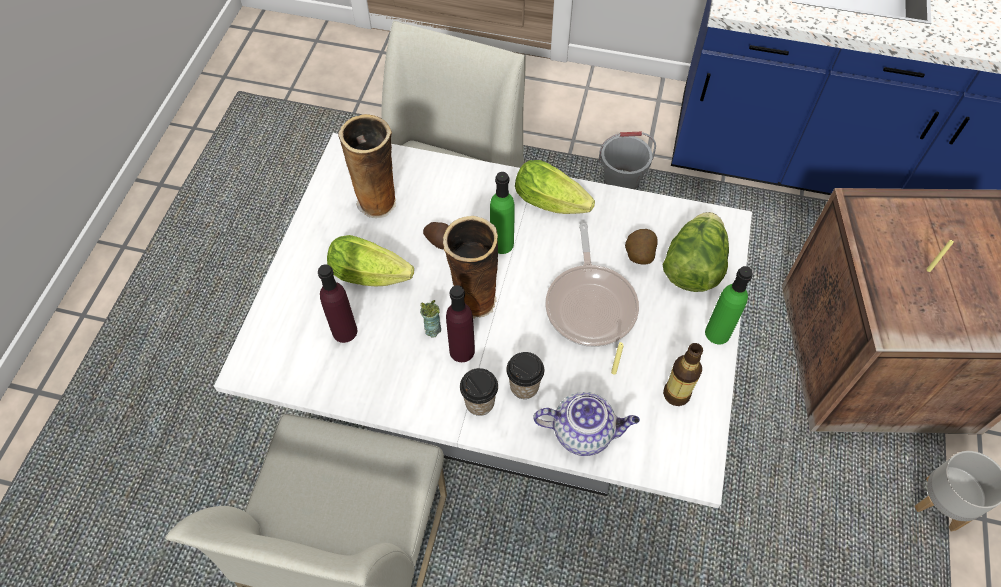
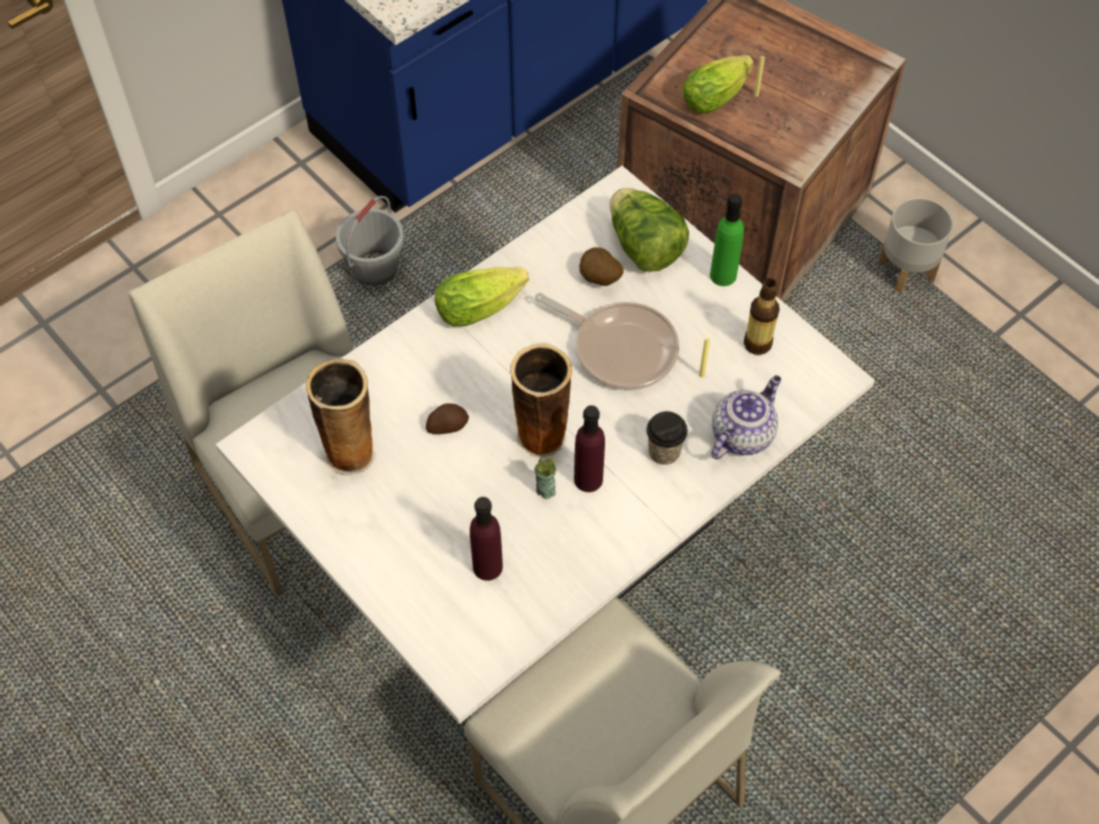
camera: 55 degrees left, 0 degrees up
lettuce [327,235,414,287] -> lettuce moved to [683,55,754,113]
cup [460,368,498,416] -> none
green bottle [490,172,515,254] -> none

